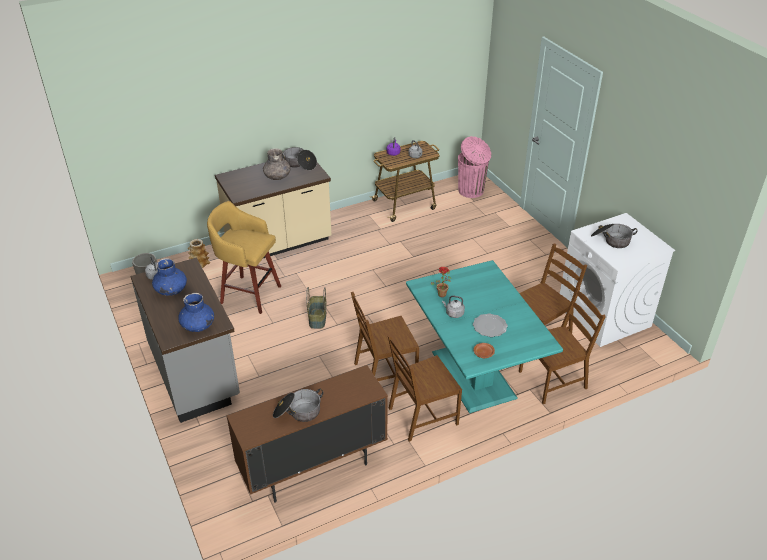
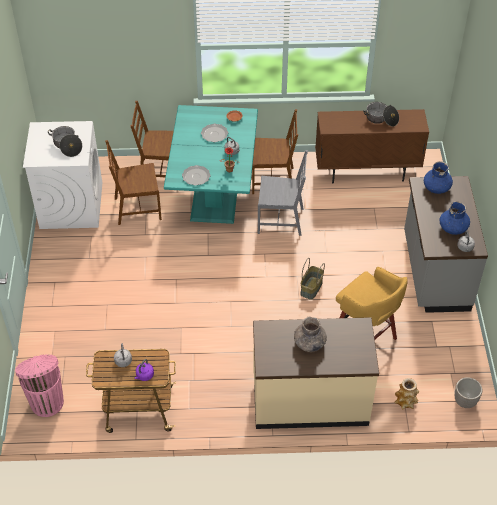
camera: 155 degrees left, 10 degrees up
cooking pot [282,147,317,170] -> none
brown chair [351,292,419,381] -> grey chair [258,150,308,236]
none -> plate [182,165,211,186]

